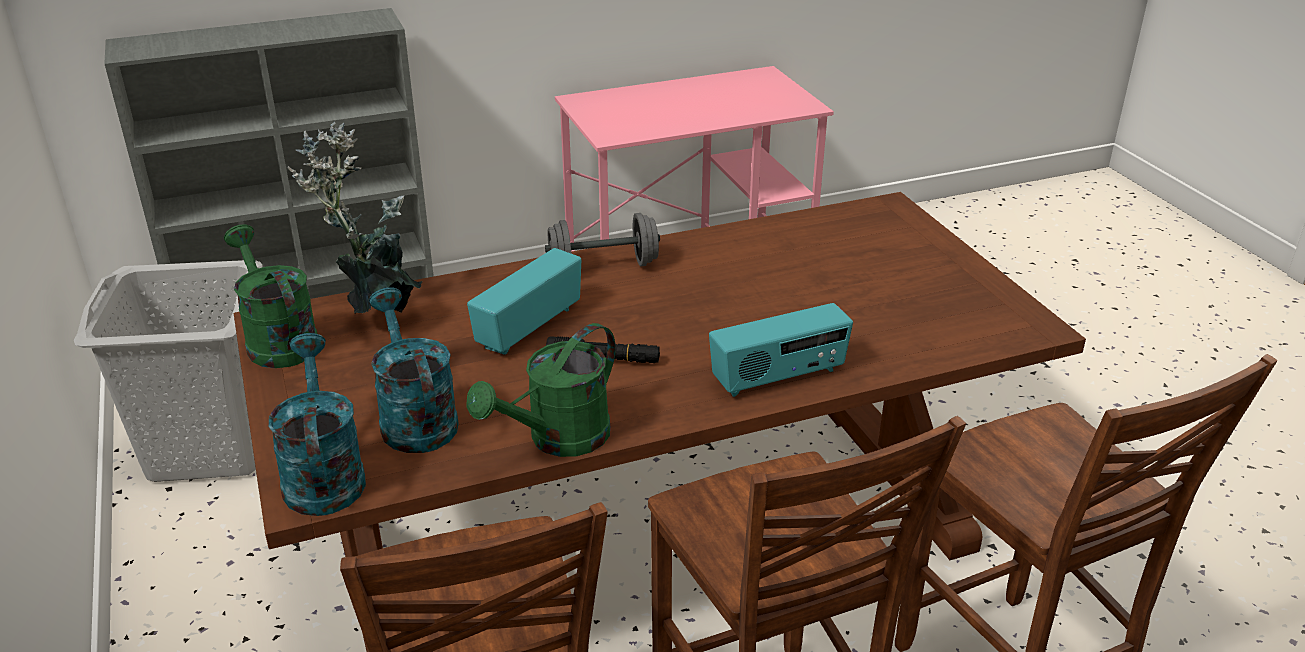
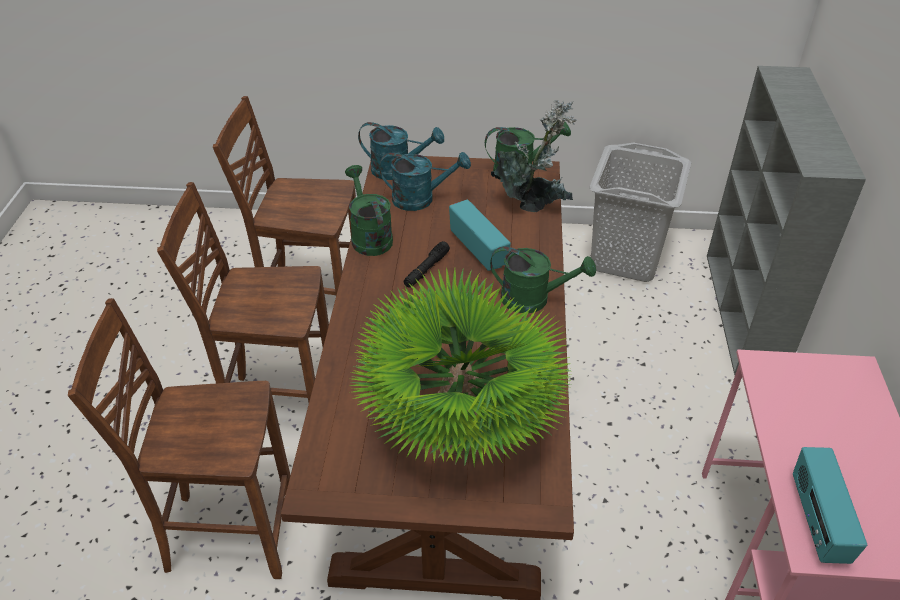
camera: 115 degrees right, 10 degrees up
grey dumbbell [545,213,660,266] -> green watering can [490,247,596,313]
radio [709,303,853,397] -> radio moved to [793,447,867,564]
none -> potted plant [349,266,572,467]

